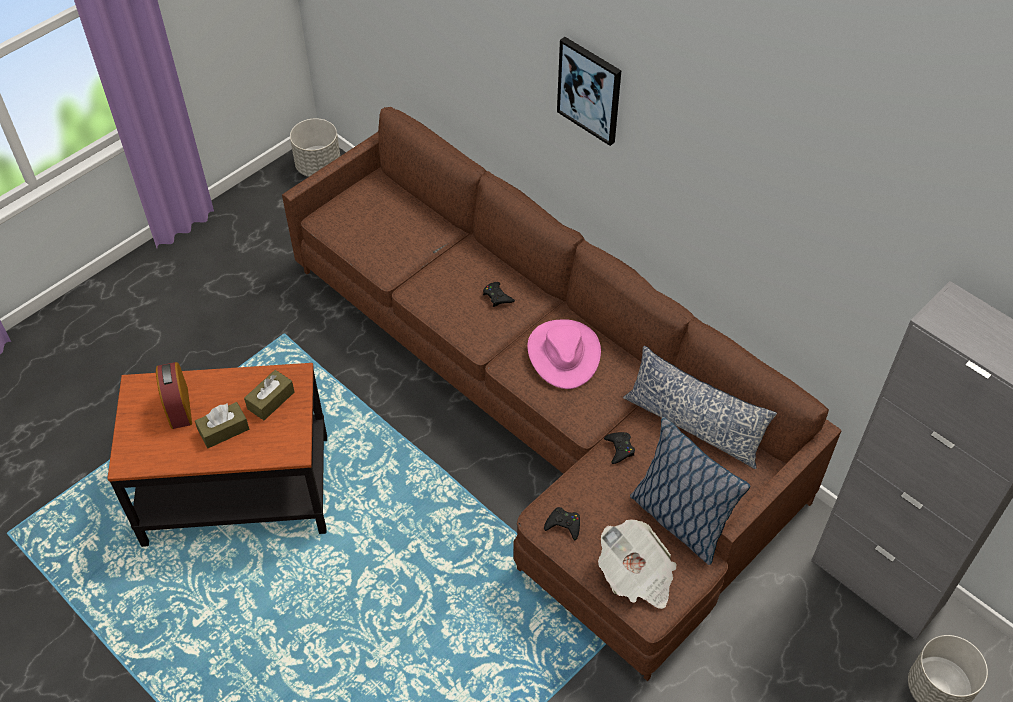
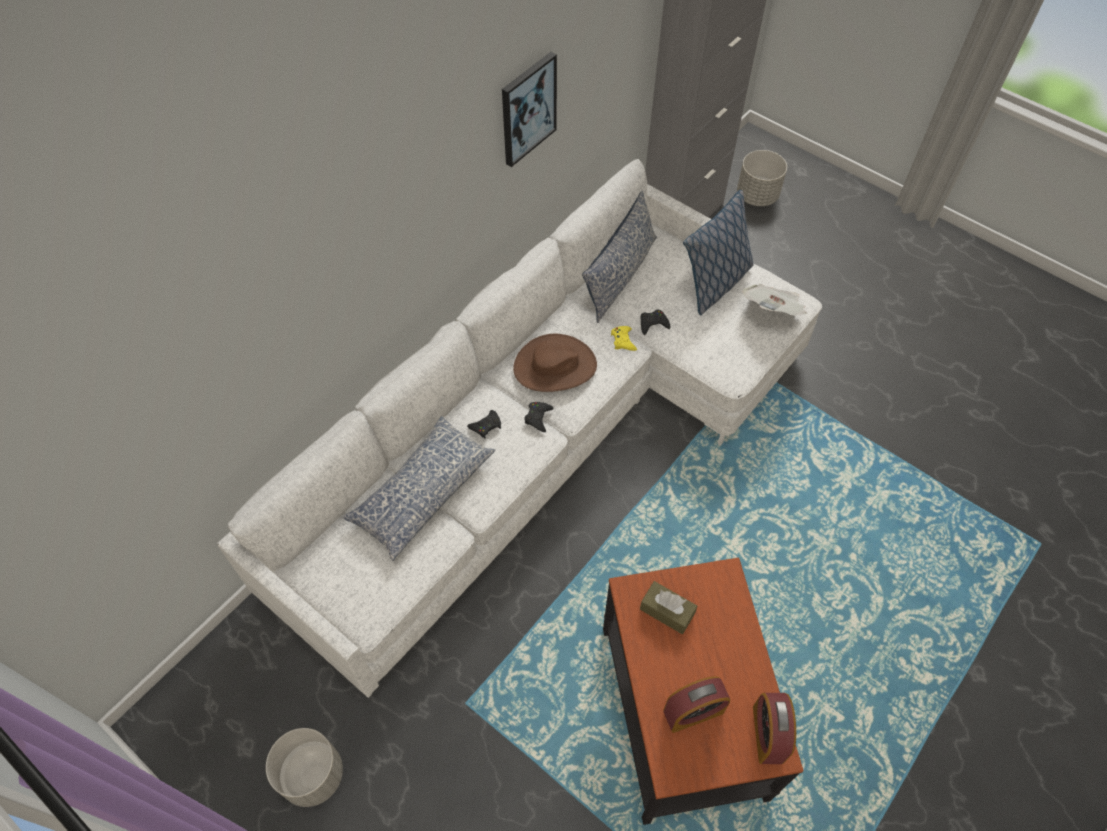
camera: 95 degrees left, 5 degrees up
brown tissue box [195,402,249,448] -> none
brown sofa [282,107,842,681] -> white sofa [217,159,822,698]
grey planter [290,118,340,177] -> grey planter moved to [266,728,343,807]
pink hat [527,319,601,389] -> brown hat [513,334,597,392]
black game controller [544,507,580,540] -> black game controller moved to [525,402,553,432]
picture [557,37,621,146] -> picture moved to [502,52,557,167]
none -> pillow [343,416,495,561]
none -> yellow game controller [611,326,637,351]
none -> alarm clock [753,693,796,764]

